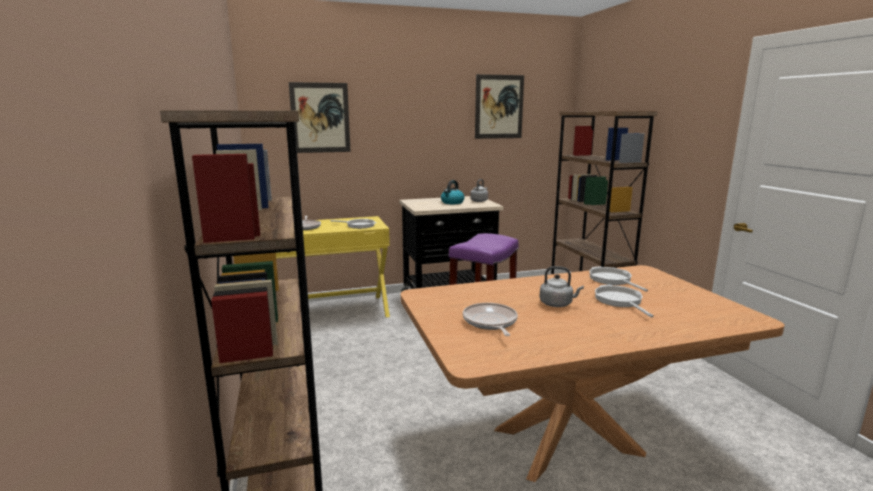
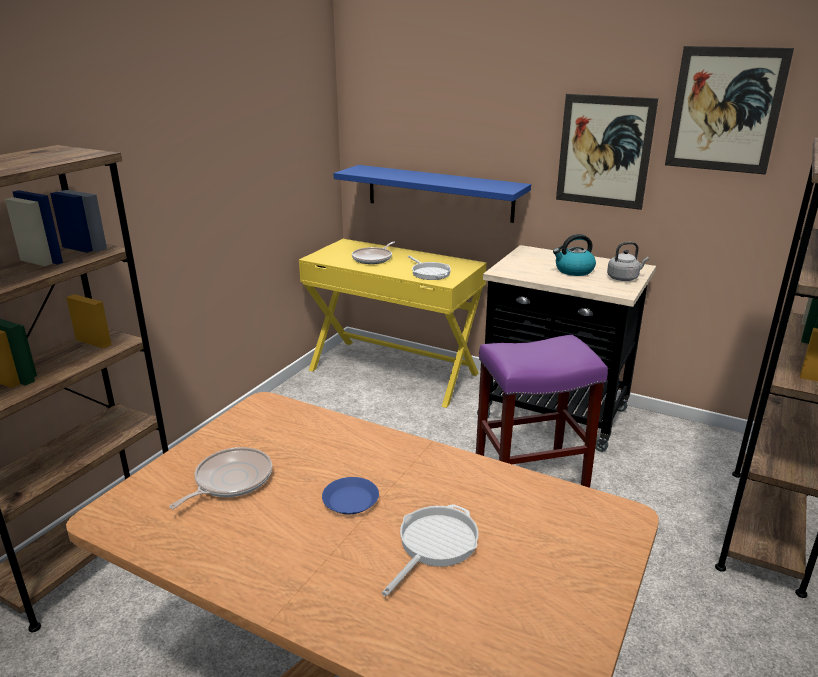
camera: 45 degrees right, 10 degrees up
picture [289,82,351,153] -> picture moved to [556,94,658,210]
grey kettle [539,266,584,307] -> blue plate [322,477,379,514]
frying pan [590,267,648,292] -> none
none -> blue shelf [333,165,531,223]

